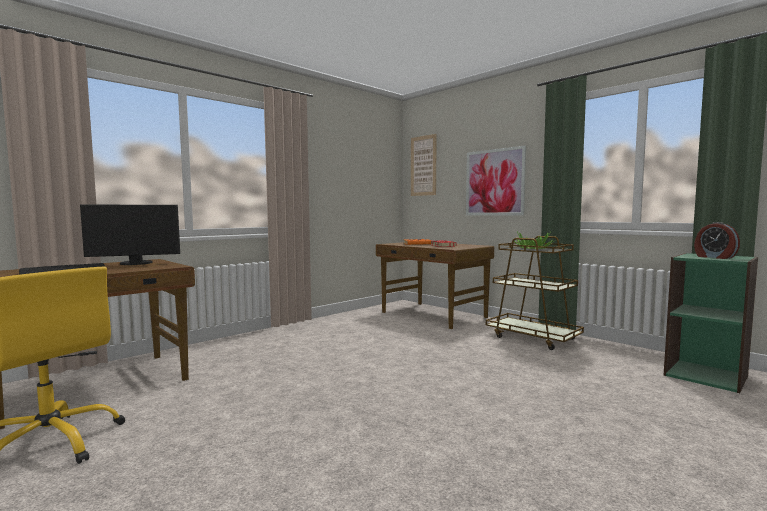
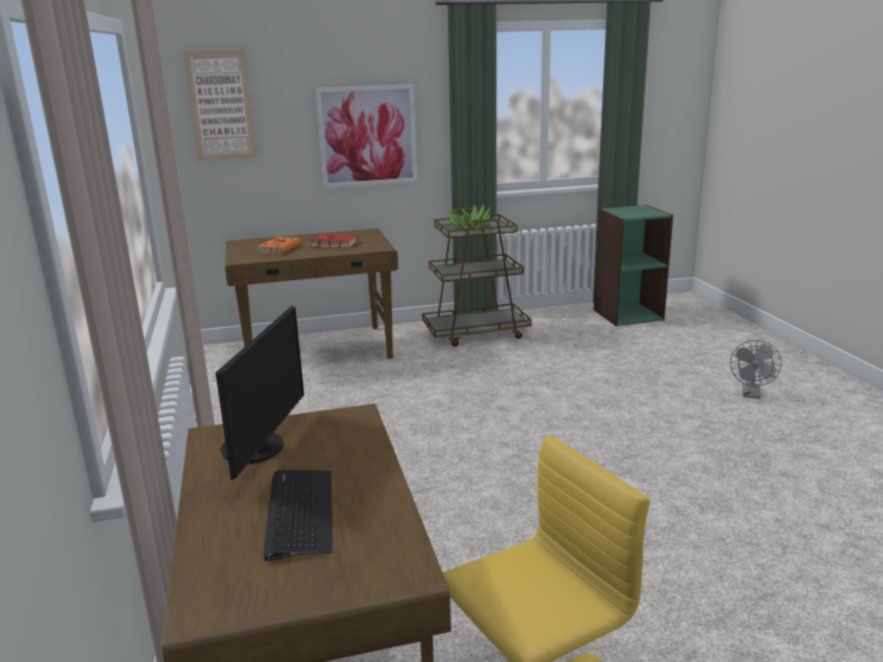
camera: 60 degrees left, 15 degrees up
alarm clock [694,222,740,259] -> none
none -> grey fan [730,340,782,399]

